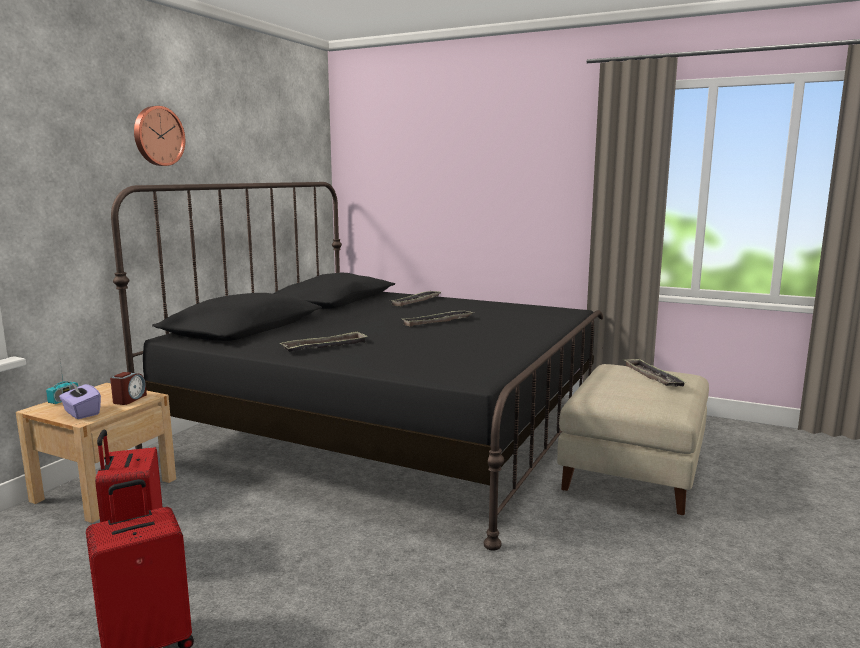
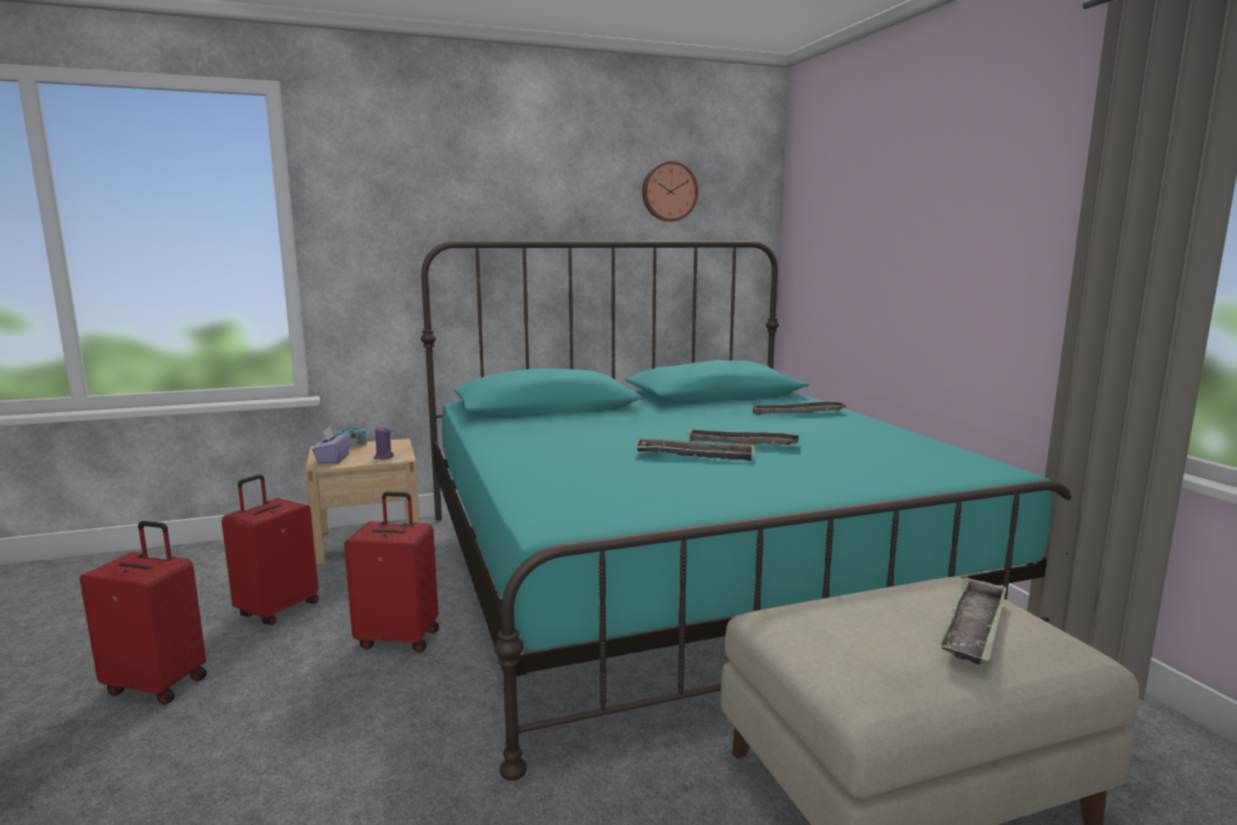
camera: 45 degrees right, 0 degrees up
alarm clock [110,372,147,405] -> purple candle [374,427,394,459]
black bed [111,182,603,550] -> turquoise bed [421,241,1071,781]
wall clock [134,106,185,166] -> wall clock moved to [642,161,698,222]
tray [280,331,368,352] -> tray moved to [635,439,755,461]
none -> red suitcase [344,492,439,653]

